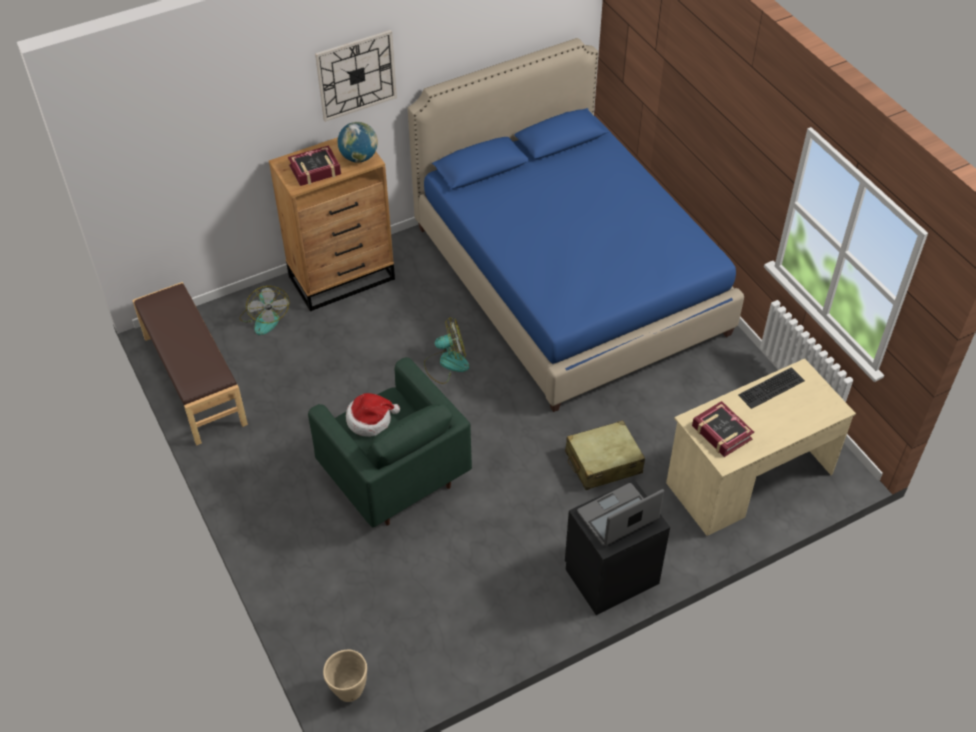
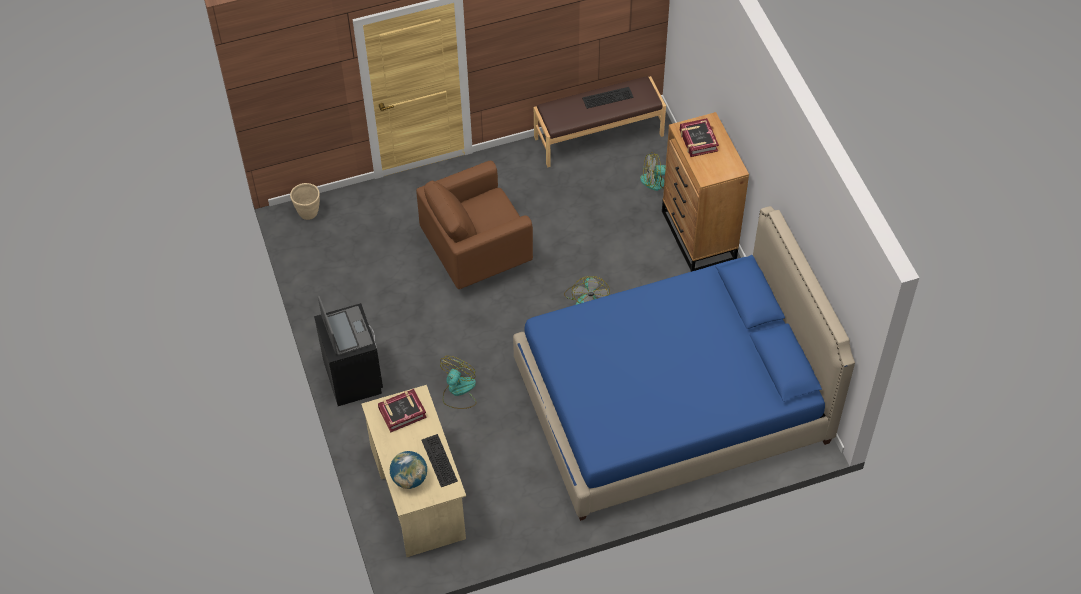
camera: 100 degrees right, 5 degrees up
green armchair [308,357,472,528] -> brown armchair [416,161,533,289]
wall clock [315,30,397,122] -> none
globe [338,122,378,162] -> globe moved to [390,451,427,489]
hat [346,393,400,437] -> none
beige suitcase [565,420,645,490] -> fan [440,356,476,409]
none -> keyboard [582,87,634,109]

